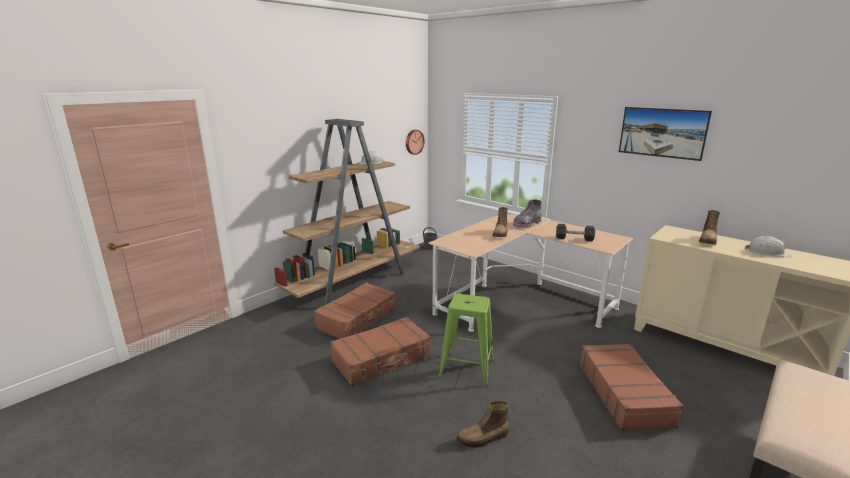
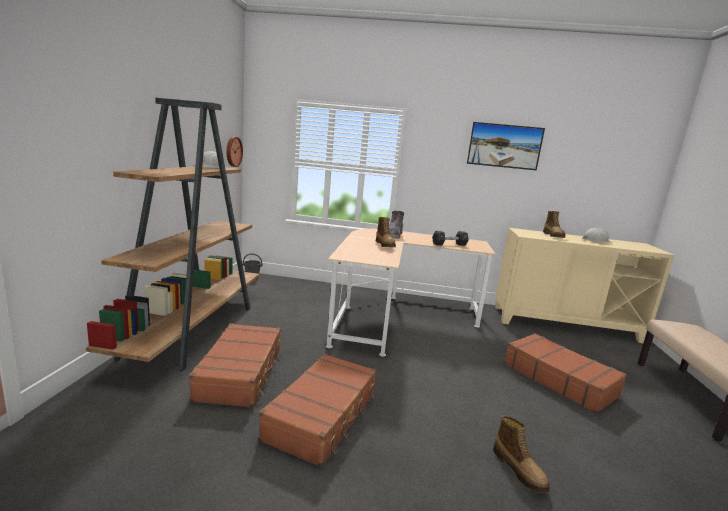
camera: 35 degrees left, 5 degrees down
green stool [438,294,494,386] -> none
boot [457,400,509,448] -> boot turned 60 degrees counterclockwise [493,415,550,494]

